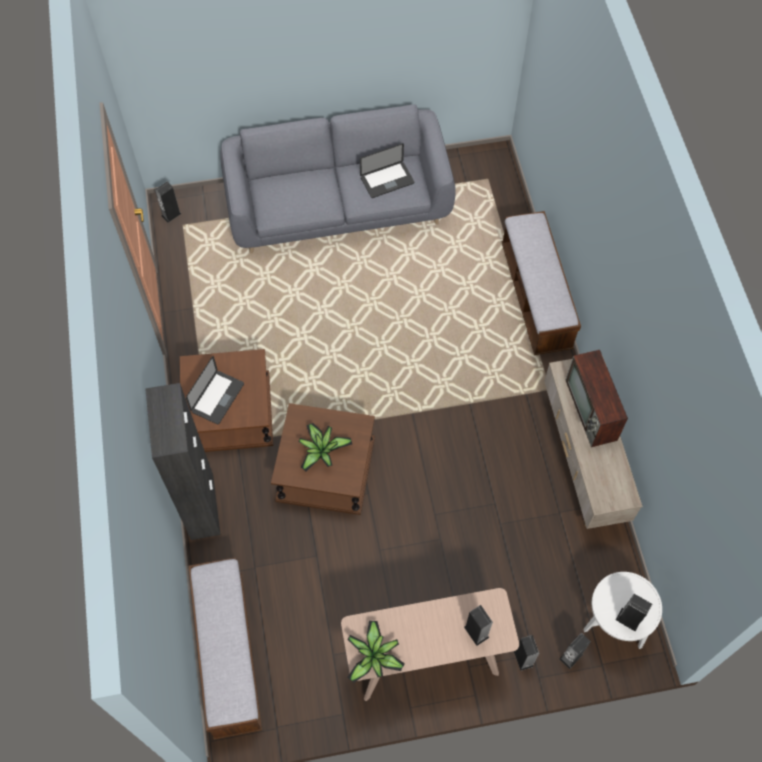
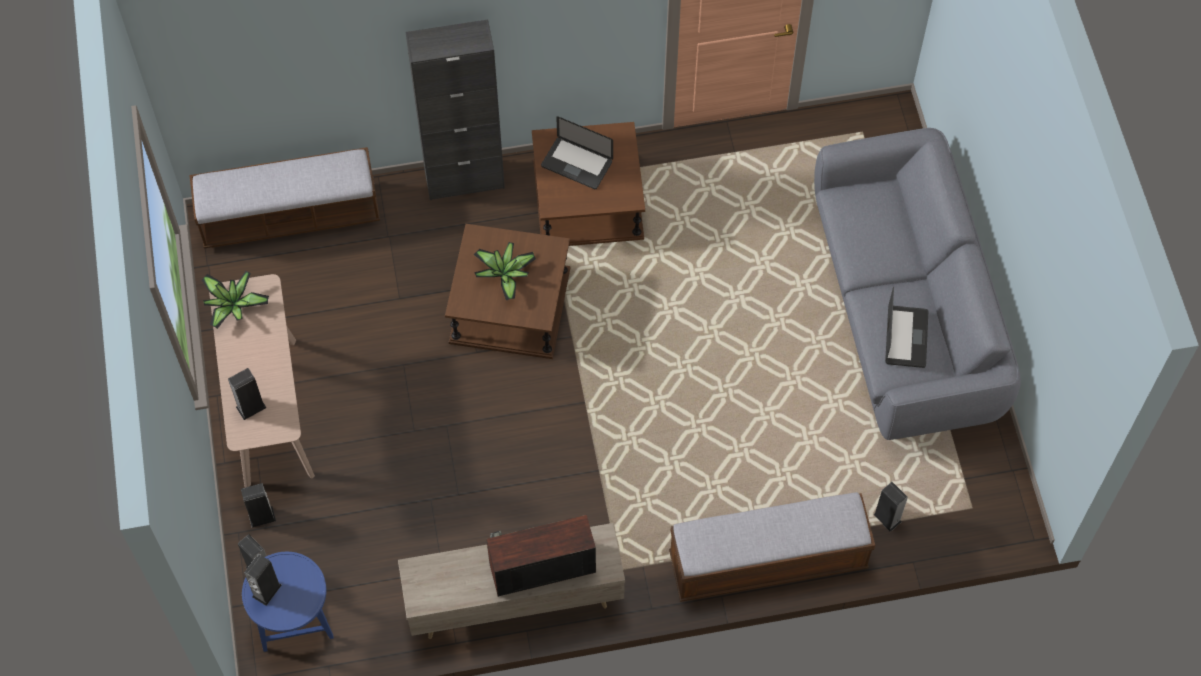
camera: 90 degrees right, 0 degrees up
speaker [155,182,182,223] -> speaker moved to [874,482,908,532]
laptop [360,143,414,198] -> laptop turned 150 degrees counterclockwise [885,287,928,368]
white side table [583,572,662,649] -> blue side table [242,552,334,652]

